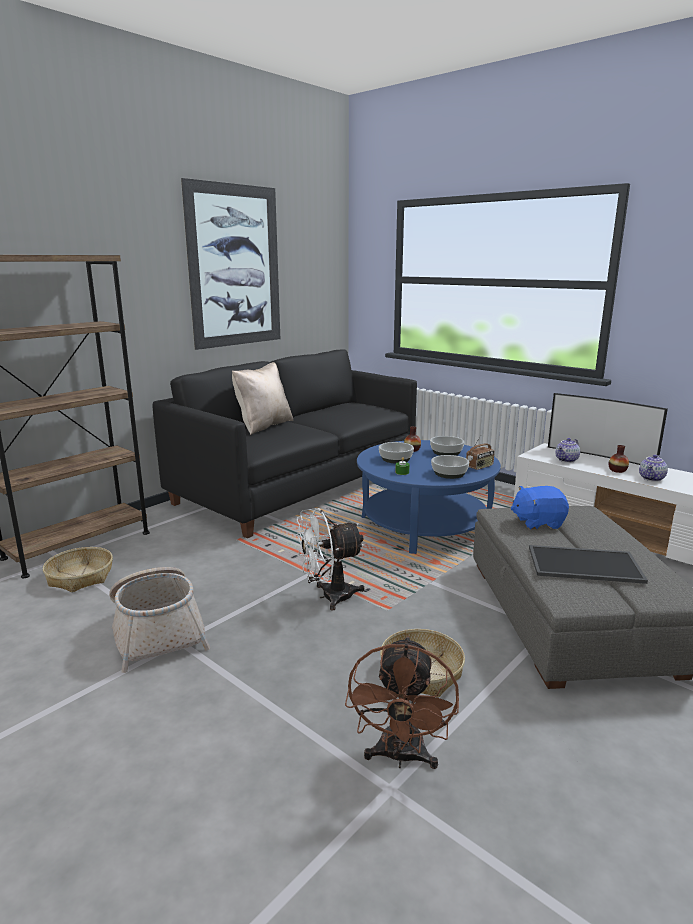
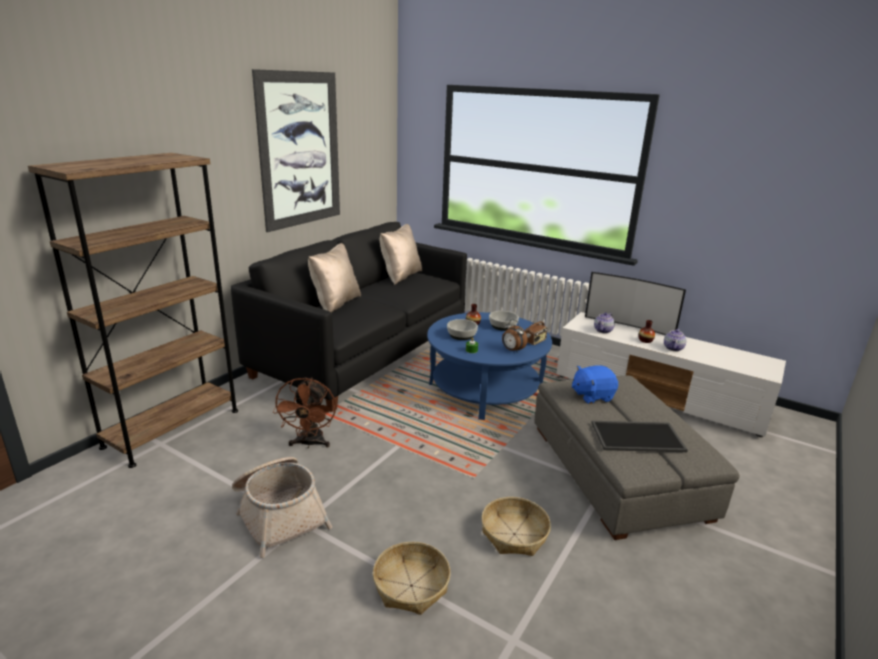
camera: 10 degrees left, 5 degrees up
basket [43,547,113,592] -> basket moved to [373,542,451,615]
white fan [296,508,365,611] -> none
brown fan [345,636,459,769] -> brown fan moved to [273,377,336,448]
bowl [431,455,469,479] -> alarm clock [502,319,527,353]
none -> beige pillow [380,224,423,285]

